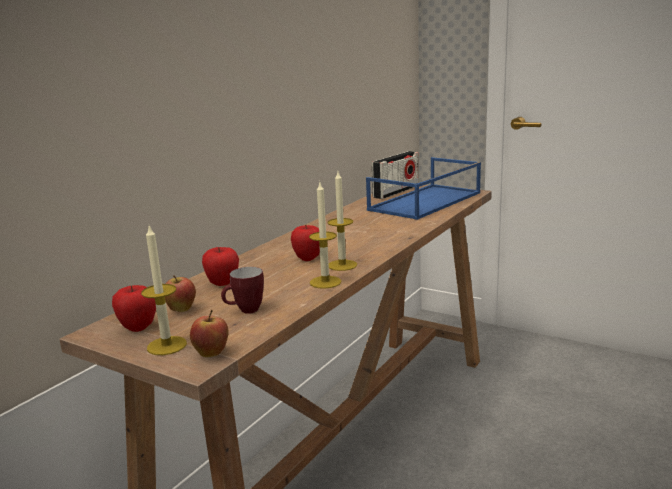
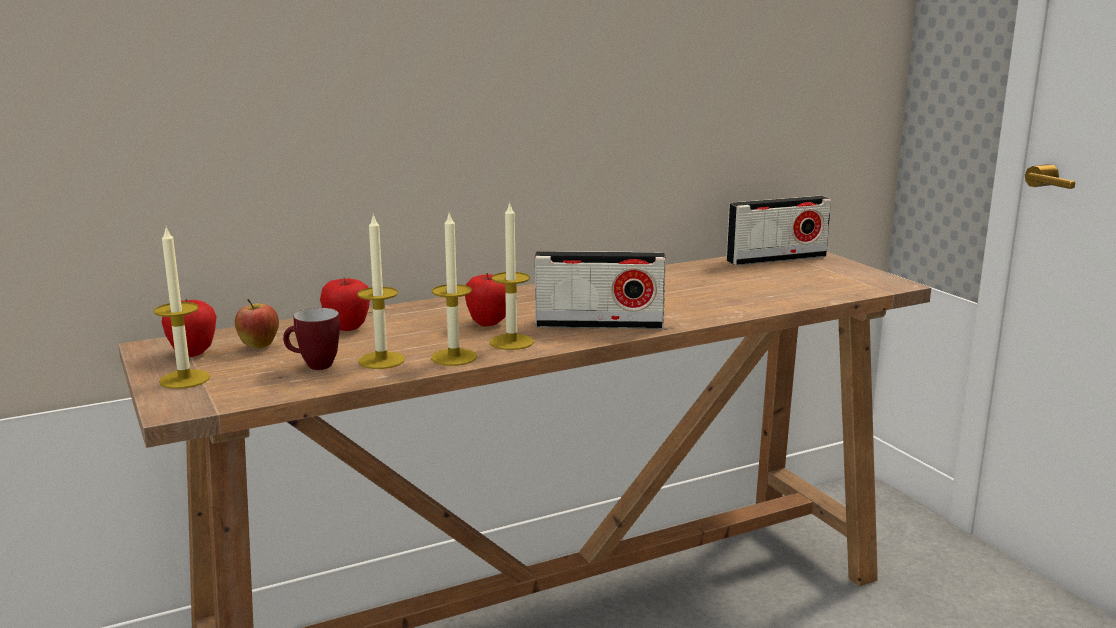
camera: 30 degrees right, 0 degrees up
apple [190,310,228,357] -> none
blue tray [366,157,481,220] -> none
none -> candle [357,213,405,369]
none -> radio [535,251,666,329]

